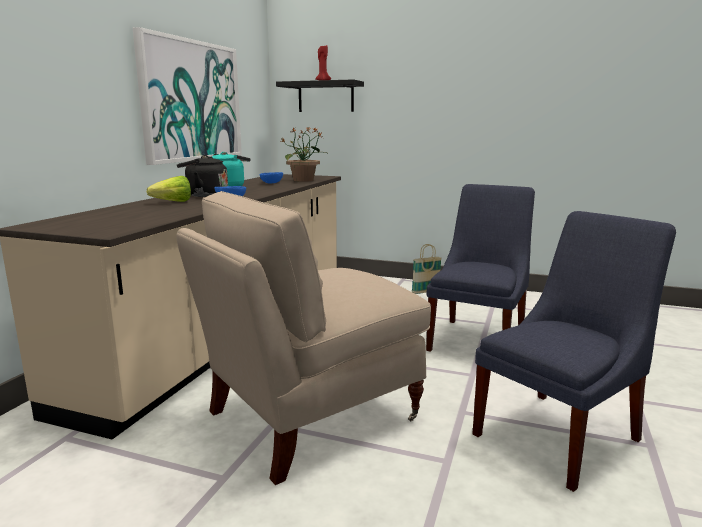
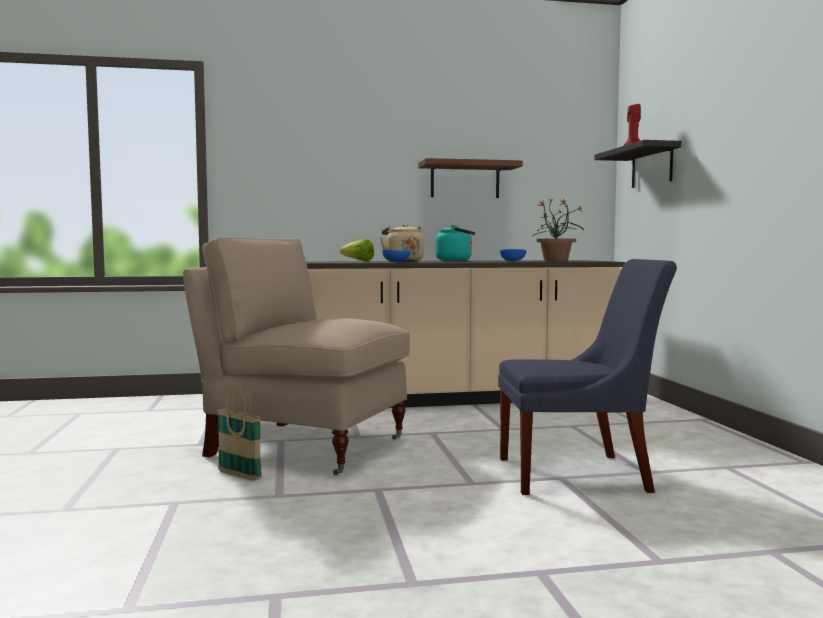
camera: 60 degrees right, 10 degrees down
picture [133,27,242,165] -> brown shelf [418,158,523,198]
black kettle [177,155,228,197] -> beige kettle [380,224,424,261]
basket [412,244,442,294] -> basket moved to [217,386,262,481]
blue chair [472,211,676,492] -> none

